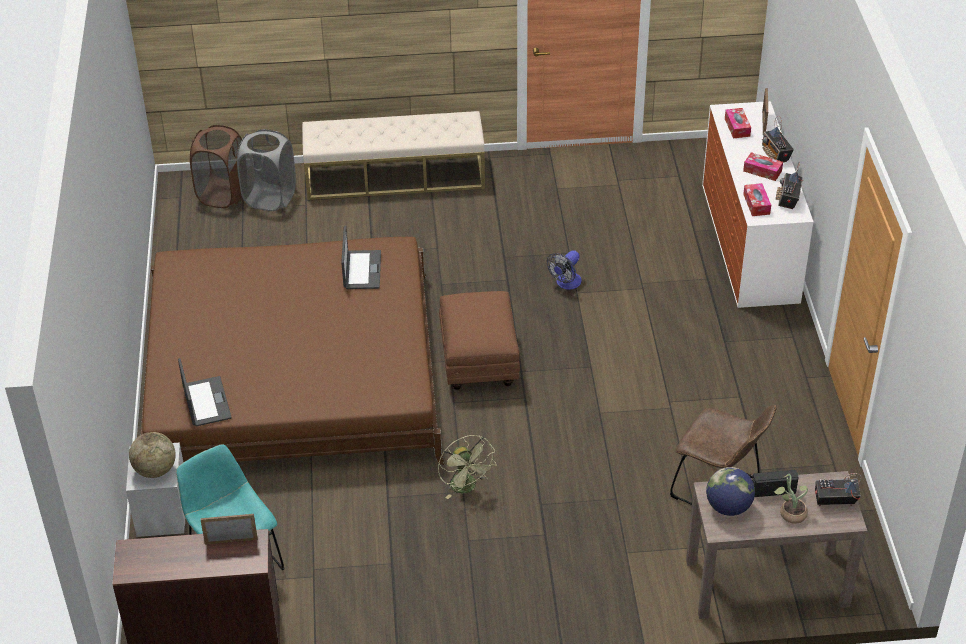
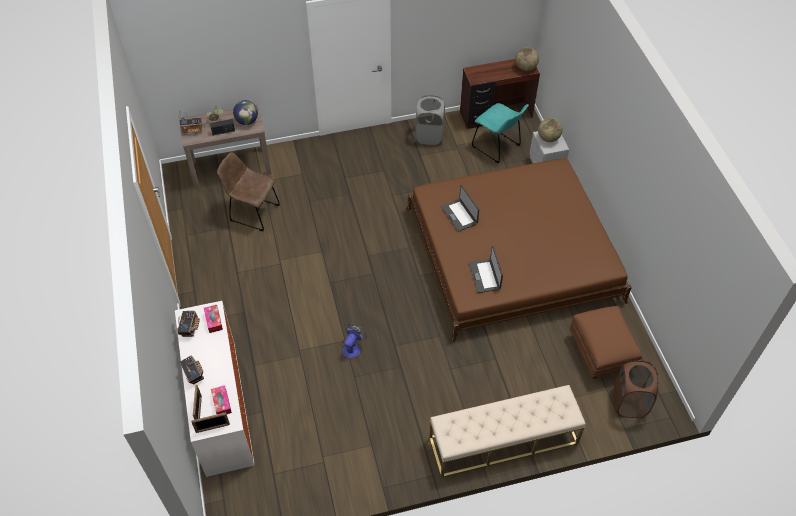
camera: 170 degrees right, 10 degrees up
laptop [178,358,231,426] -> laptop moved to [441,185,479,232]
picture frame [200,514,258,545] -> picture frame moved to [191,412,230,433]
grey laundry basket [237,129,296,211] -> grey laundry basket moved to [415,95,445,145]
green fan [438,435,496,499] -> none
brown ottoman [439,291,520,390] -> brown ottoman moved to [570,306,642,379]
tissue box [743,152,783,181] -> none
none -> globe [515,47,539,71]

